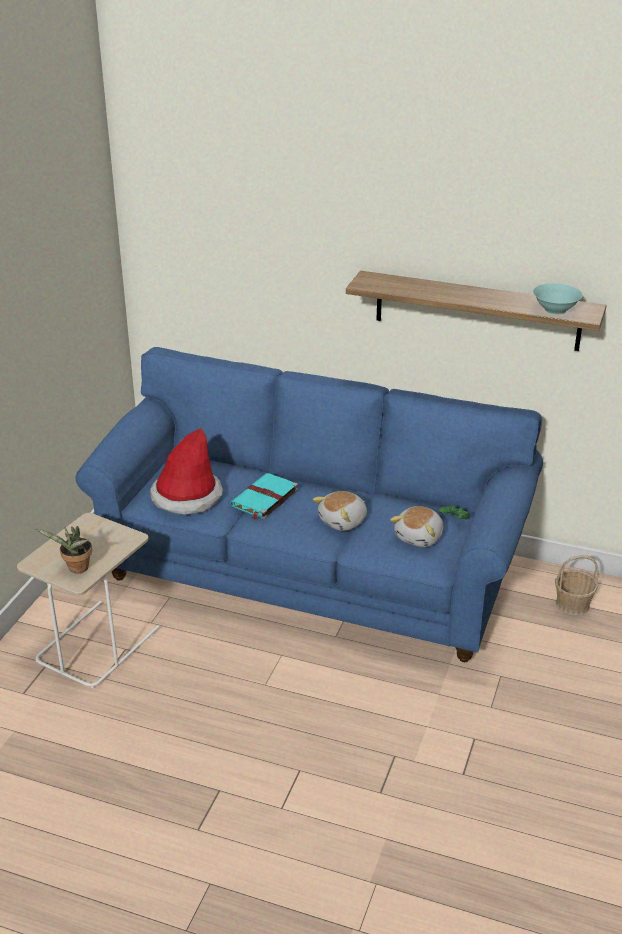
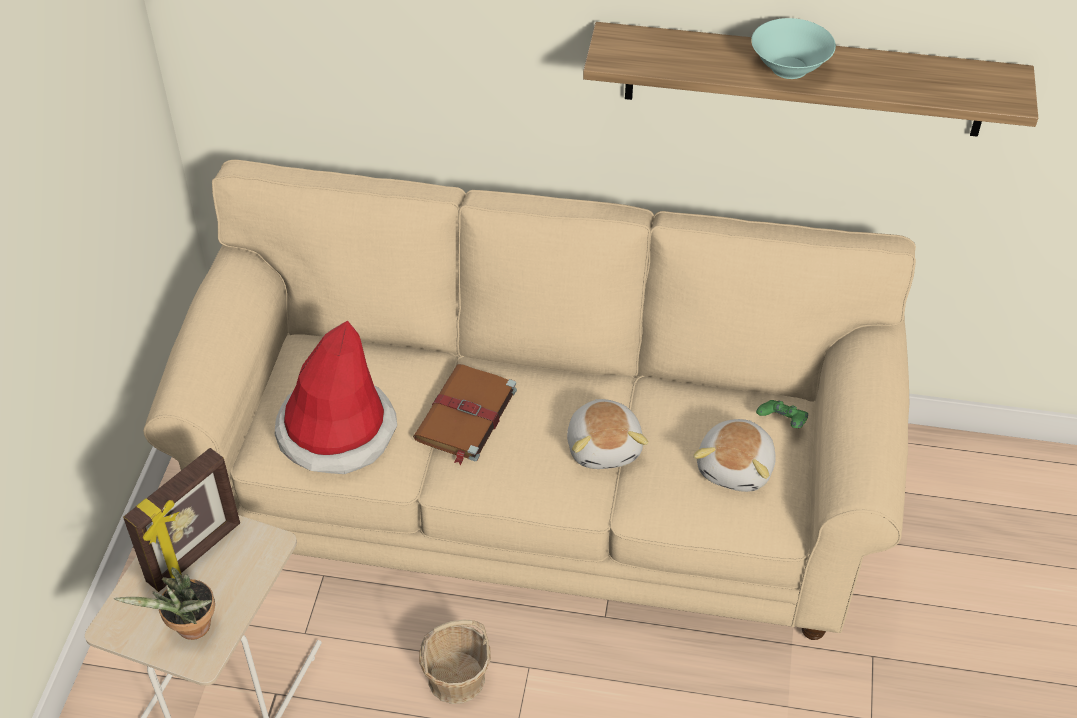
camera: 10 degrees left, 15 degrees up
blue sofa [76,347,543,662] -> beige sofa [143,160,916,640]
turquoise book [231,473,298,519] -> brown book [413,364,517,465]
plush toy [313,491,367,531] -> plush toy turned 45 degrees counterclockwise [567,399,648,469]
turquoise bowl [533,283,583,315] -> turquoise bowl moved to [751,18,836,79]
basket [555,555,599,615] -> basket moved to [419,619,491,704]
none -> picture frame [123,448,240,592]

